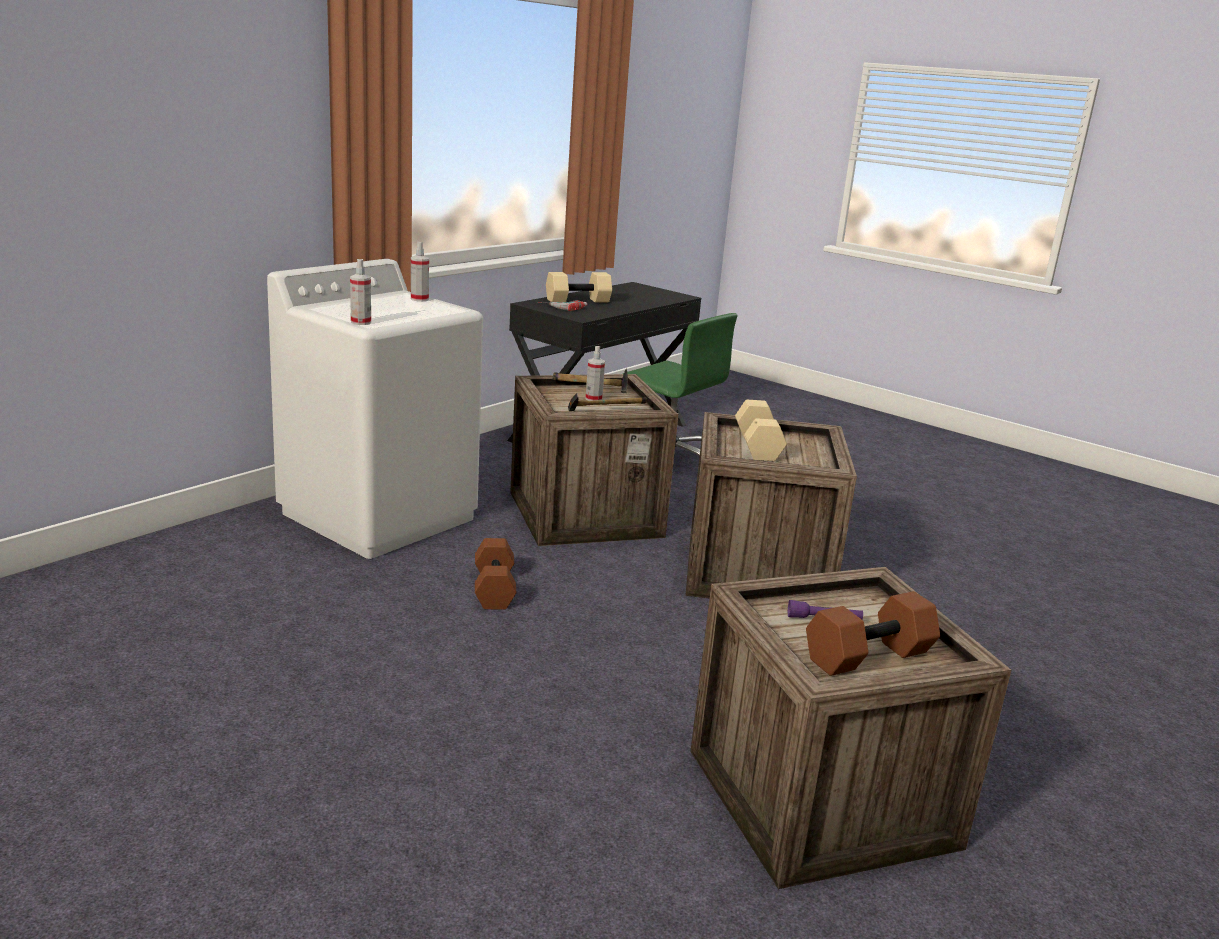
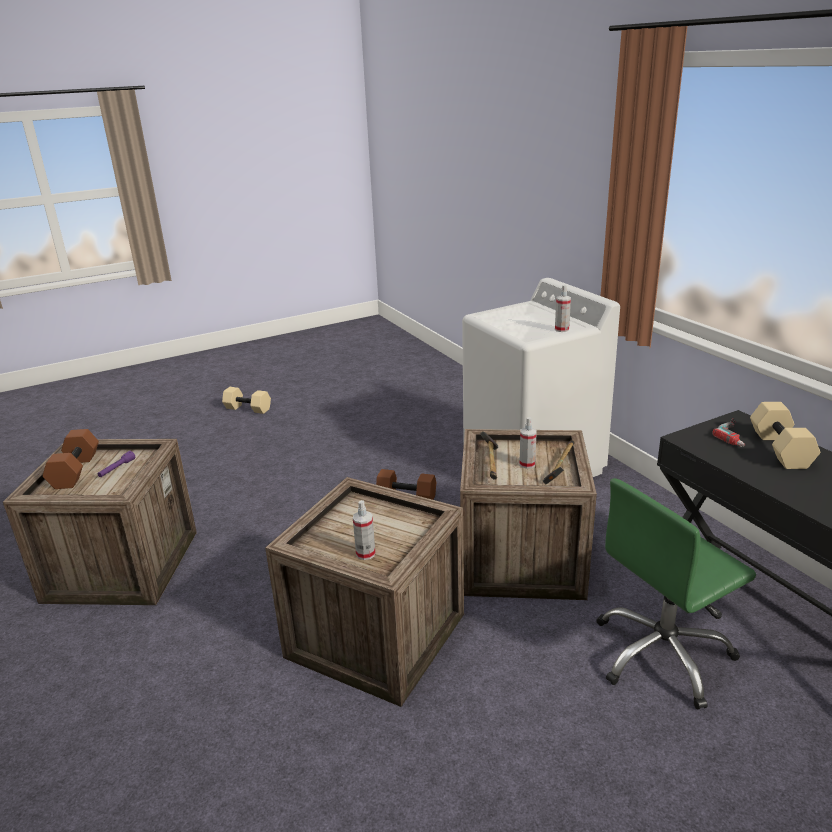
camera: 115 degrees right, 5 degrees up
spray bottle [350,259,371,325] -> spray bottle moved to [353,500,375,560]
beige dumbbell [735,400,787,461] -> beige dumbbell moved to [222,387,271,414]

